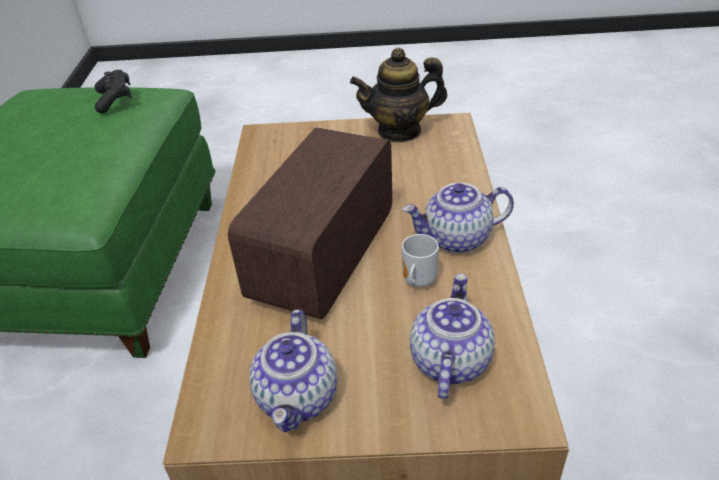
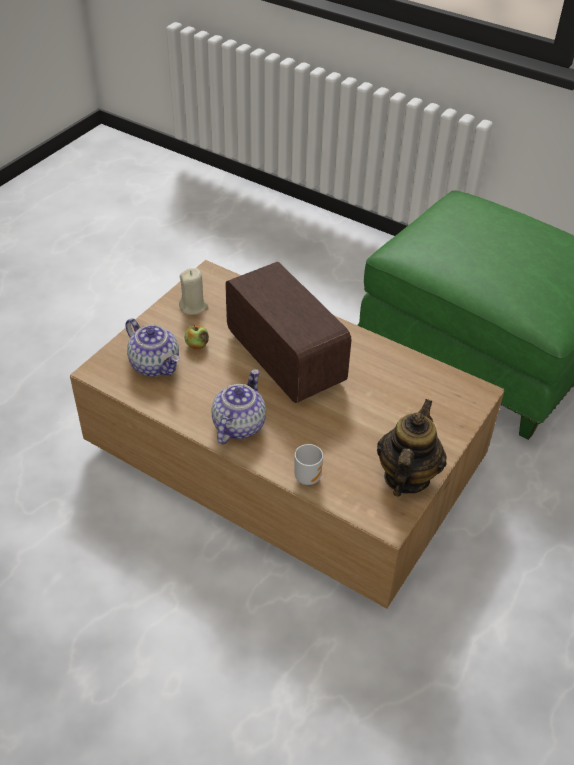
camera: 120 degrees right, 5 degrees up
black game controller [95,70,132,114] -> none
teapot [249,310,337,433] -> beige candle [179,268,208,315]
mug [402,234,439,287] -> mug moved to [294,444,323,485]
none -> apple [184,325,209,349]

